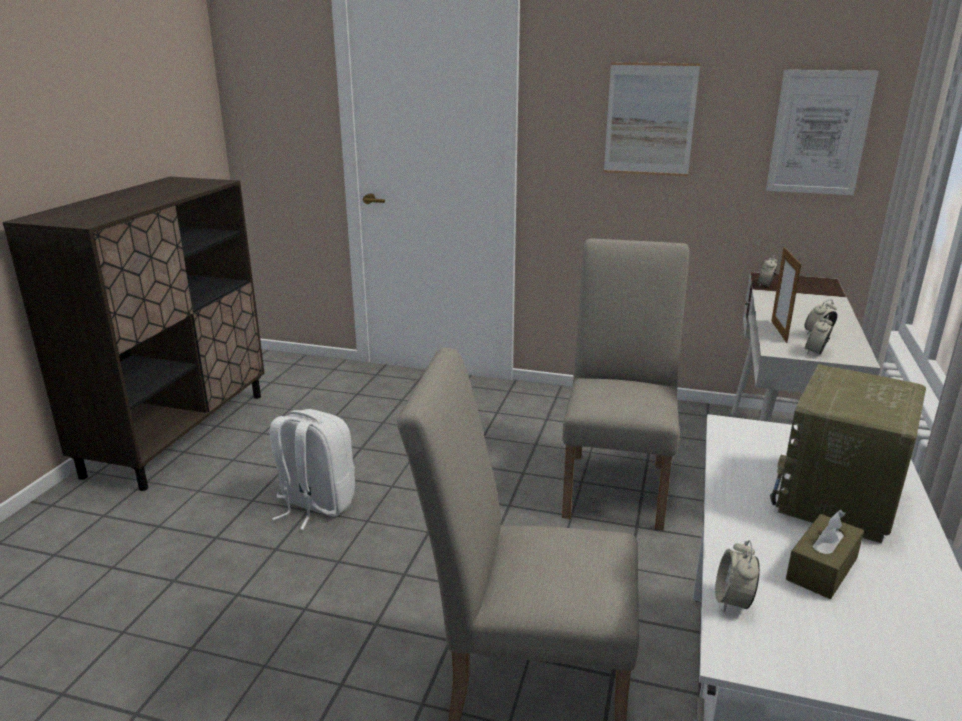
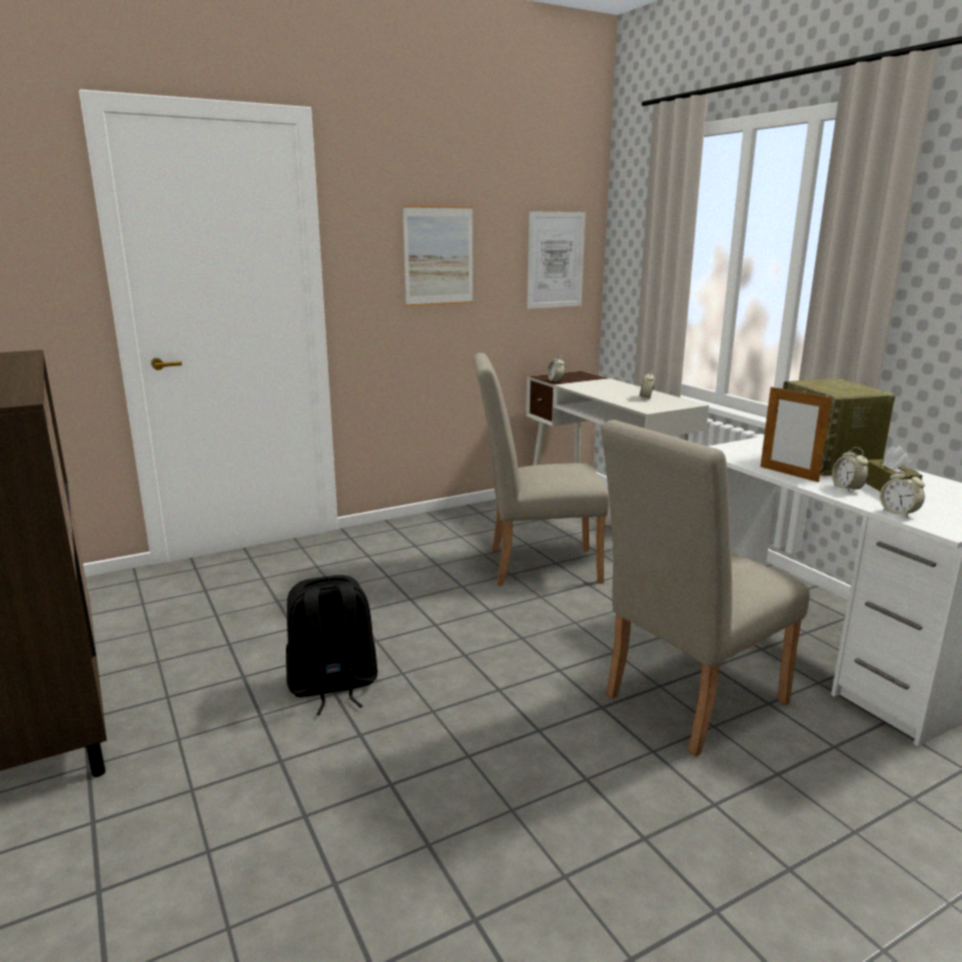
camera: 45 degrees left, 5 degrees down
white backpack [270,409,355,530] -> black backpack [286,575,378,715]
beige chair [562,238,689,530] -> beige chair turned 60 degrees counterclockwise [473,353,609,586]
picture frame [771,247,801,343] -> picture frame moved to [760,386,832,482]
alarm clock [805,315,833,354] -> alarm clock moved to [832,447,869,493]

